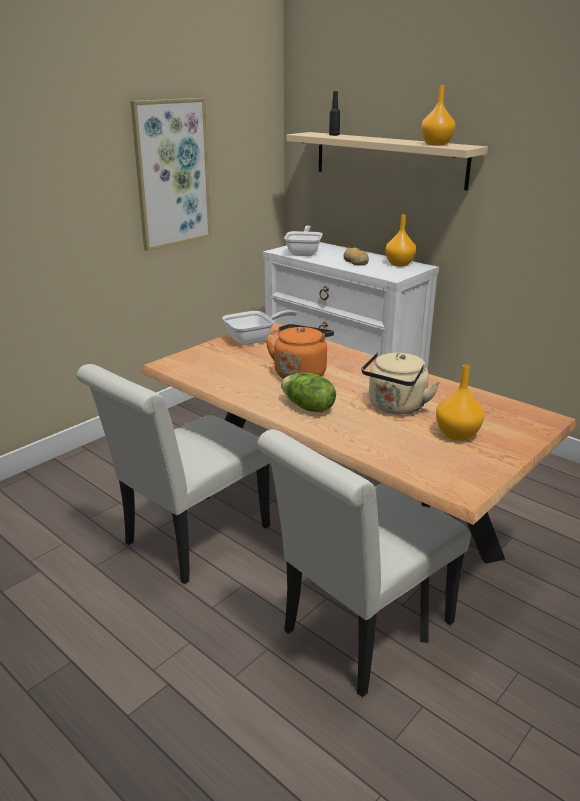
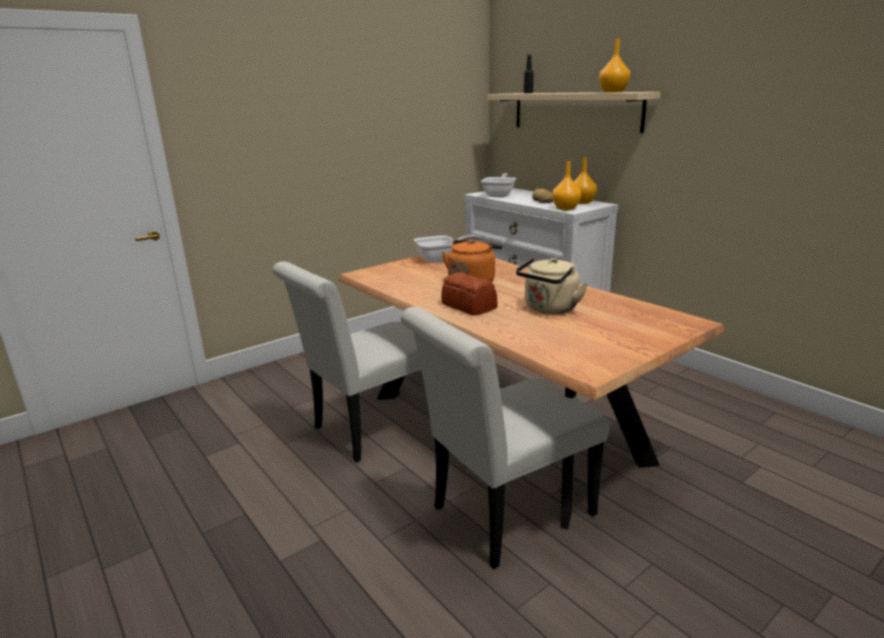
camera: 10 degrees right, 5 degrees down
picture [130,98,211,251] -> none
lettuce [281,373,336,413] -> bread [441,272,498,316]
orange vase [436,364,484,441] -> orange vase moved to [552,161,581,210]

